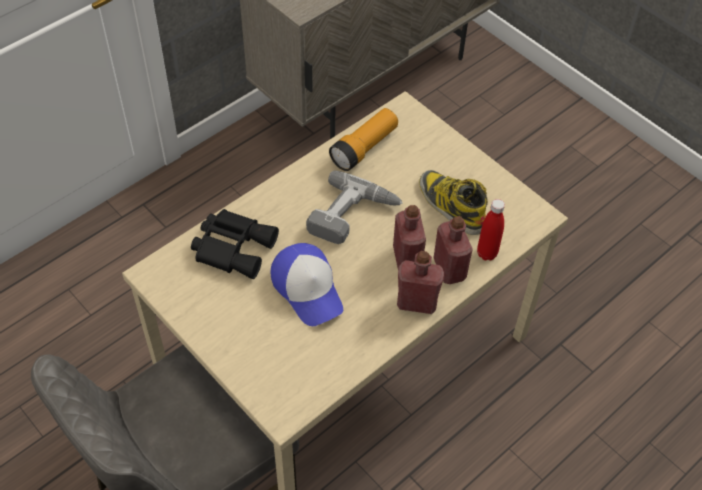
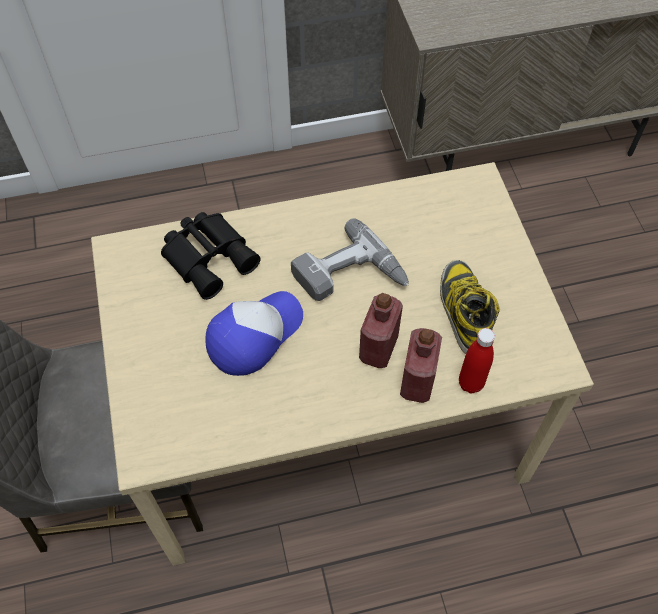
camera: 30 degrees right, 5 degrees up
cap [270,243,343,326] -> cap turned 135 degrees counterclockwise [205,291,303,376]
flashlight [329,108,398,171] -> none
red bottle [397,251,444,314] -> none

